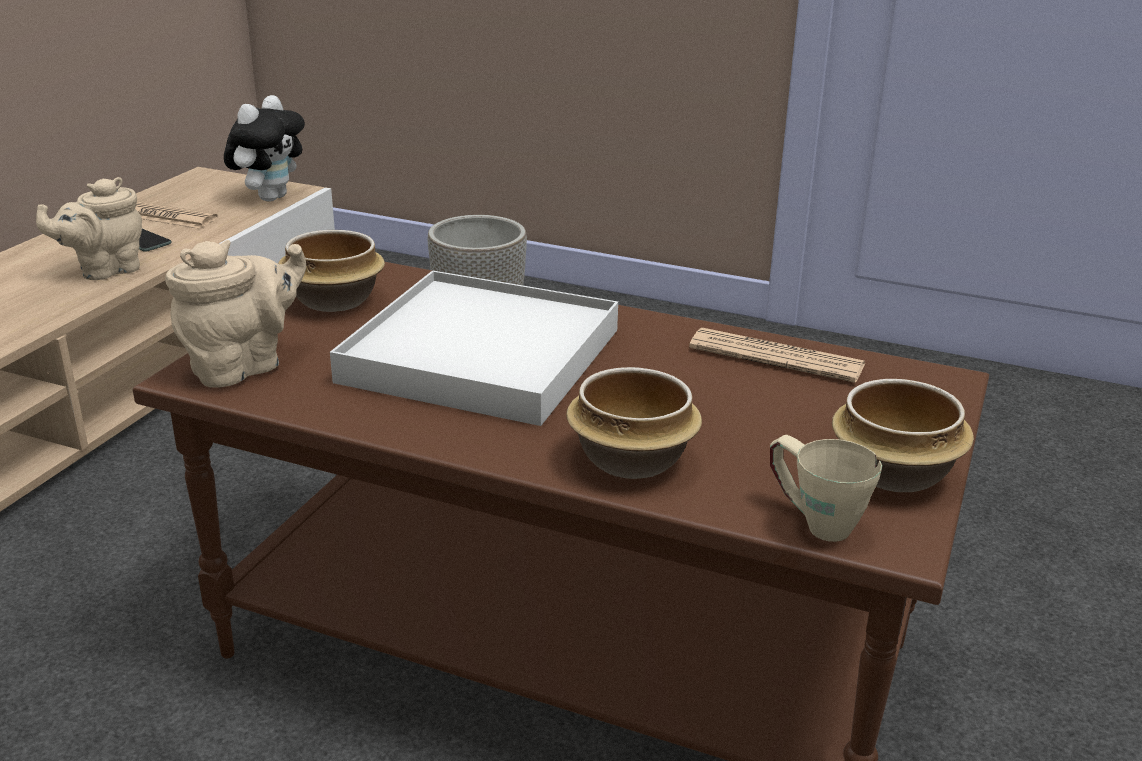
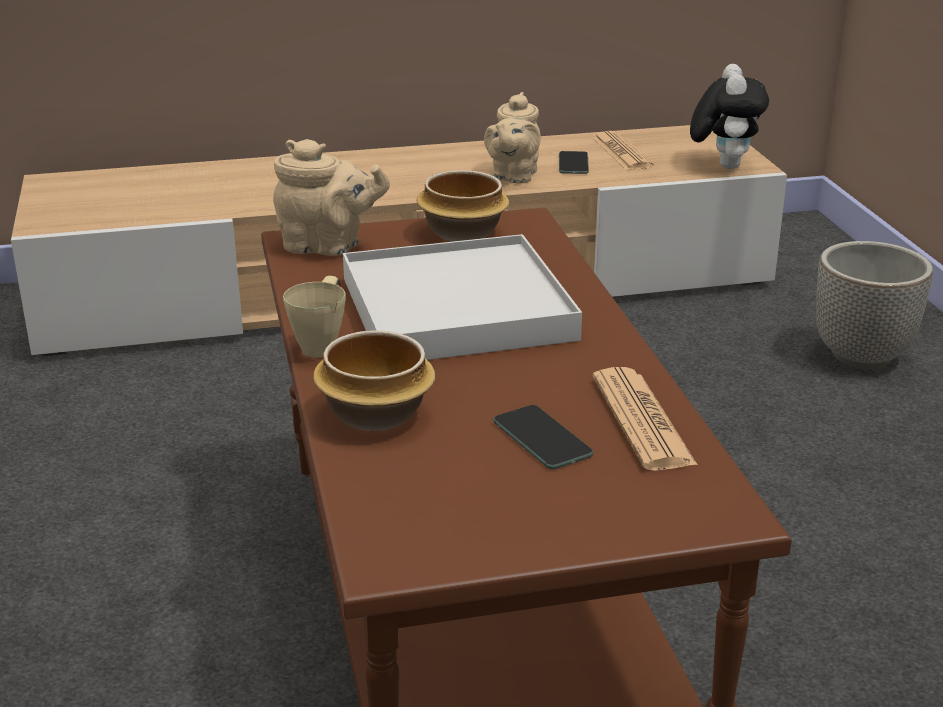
camera: 55 degrees right, 0 degrees up
beige teapot [36,177,142,280] -> beige teapot turned 90 degrees counterclockwise [484,92,541,184]
plush toy [224,95,305,202] -> plush toy turned 75 degrees counterclockwise [690,64,769,169]
beige mug [770,435,882,542] -> beige mug moved to [283,276,346,358]
bowl [832,379,974,492] -> none
none -> phone [493,405,593,469]

